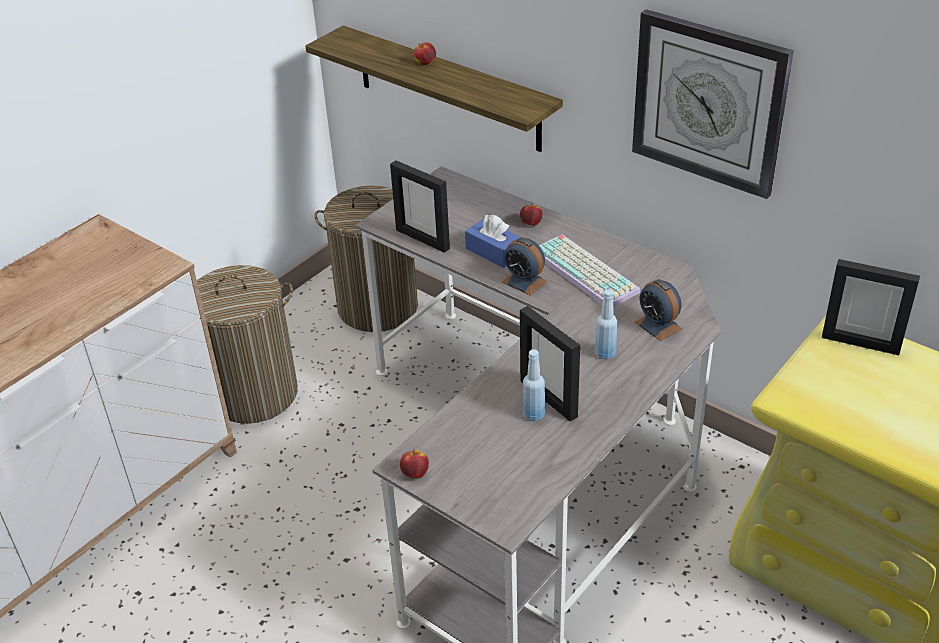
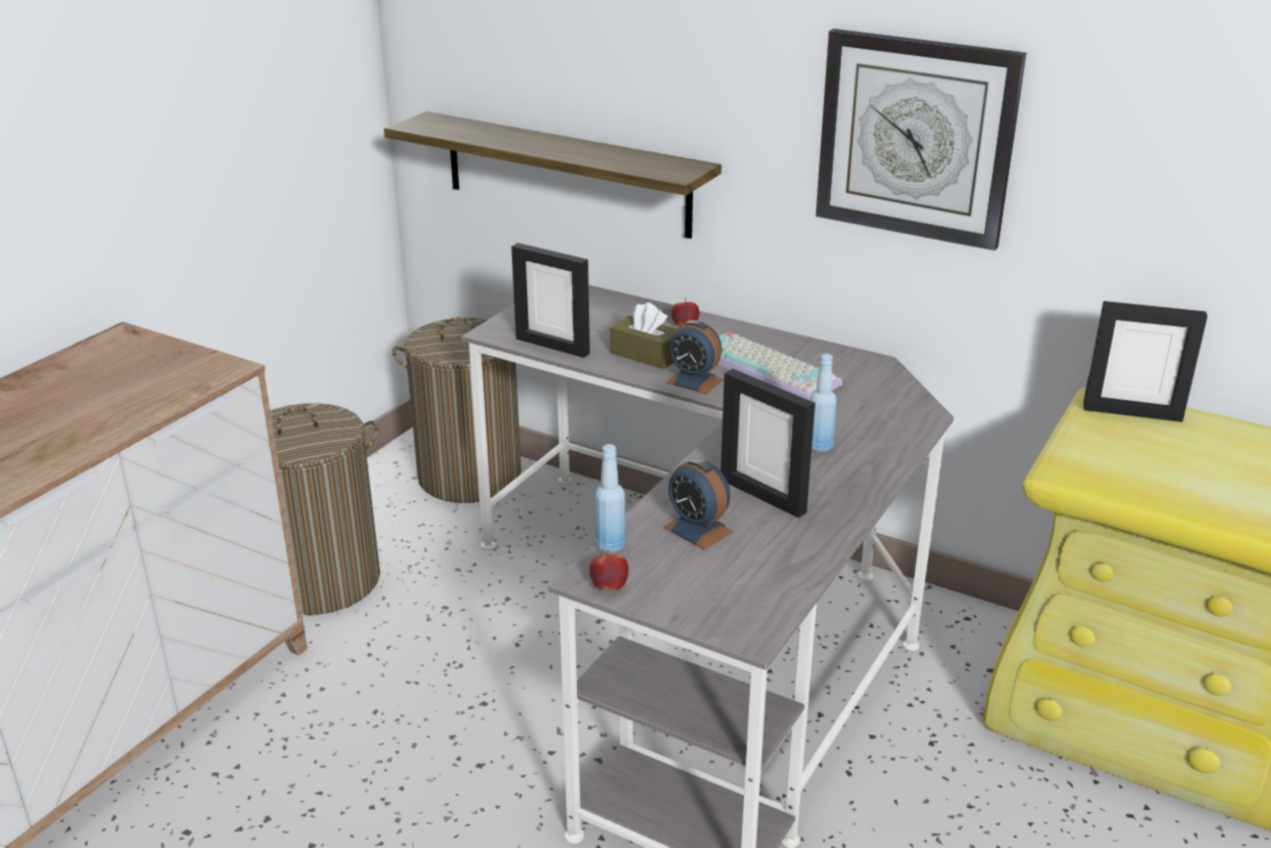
camera: 10 degrees left, 10 degrees down
apple [414,42,436,65] -> none
blue tissue box [465,214,522,268] -> brown tissue box [610,302,676,369]
blue bottle [523,349,545,421] -> blue bottle moved to [595,444,626,552]
alarm clock [634,279,682,341] -> alarm clock moved to [663,458,734,550]

